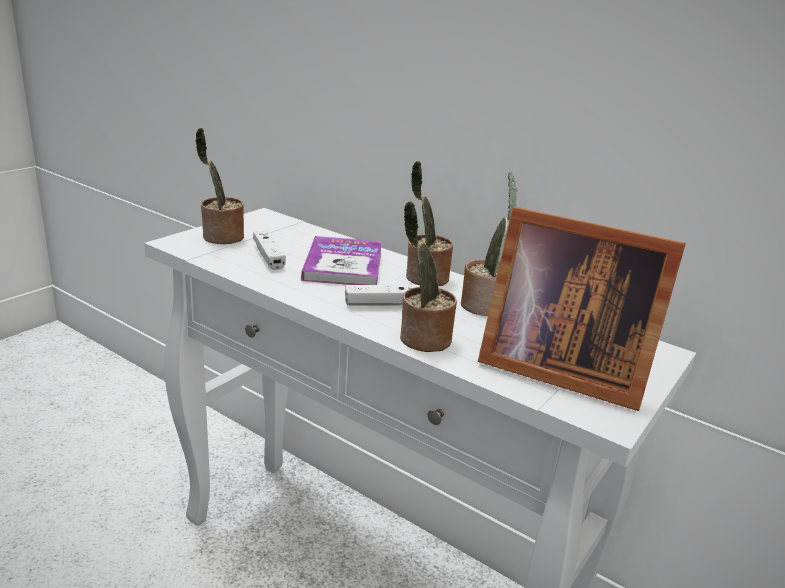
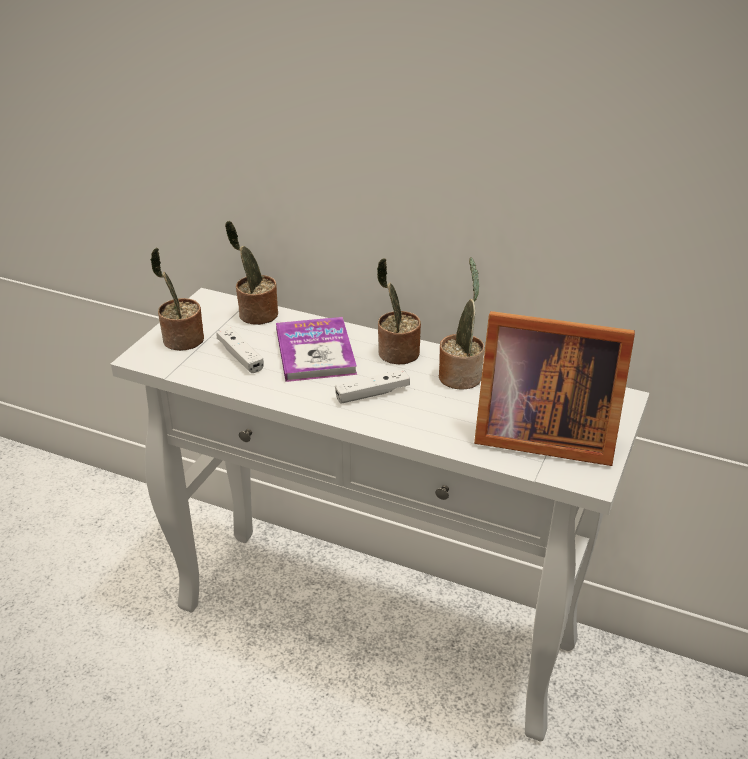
camera: 10 degrees left, 10 degrees up
potted plant [400,202,457,352] -> potted plant moved to [225,221,278,325]

